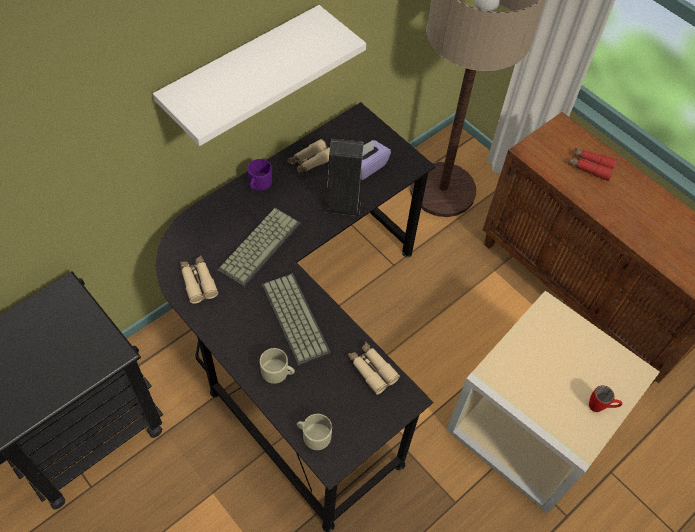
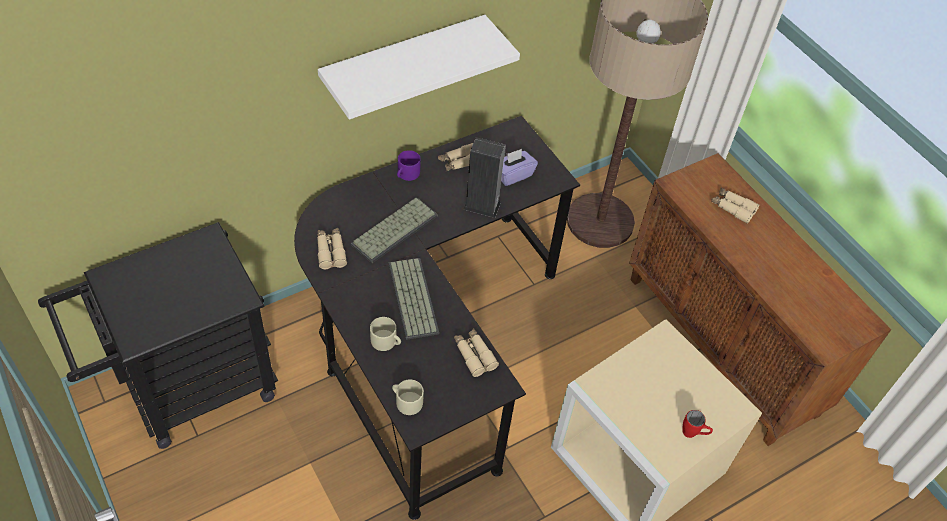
camera: 10 degrees right, 5 degrees down
red binoculars [569,148,617,181] -> beige binoculars [711,188,760,223]

